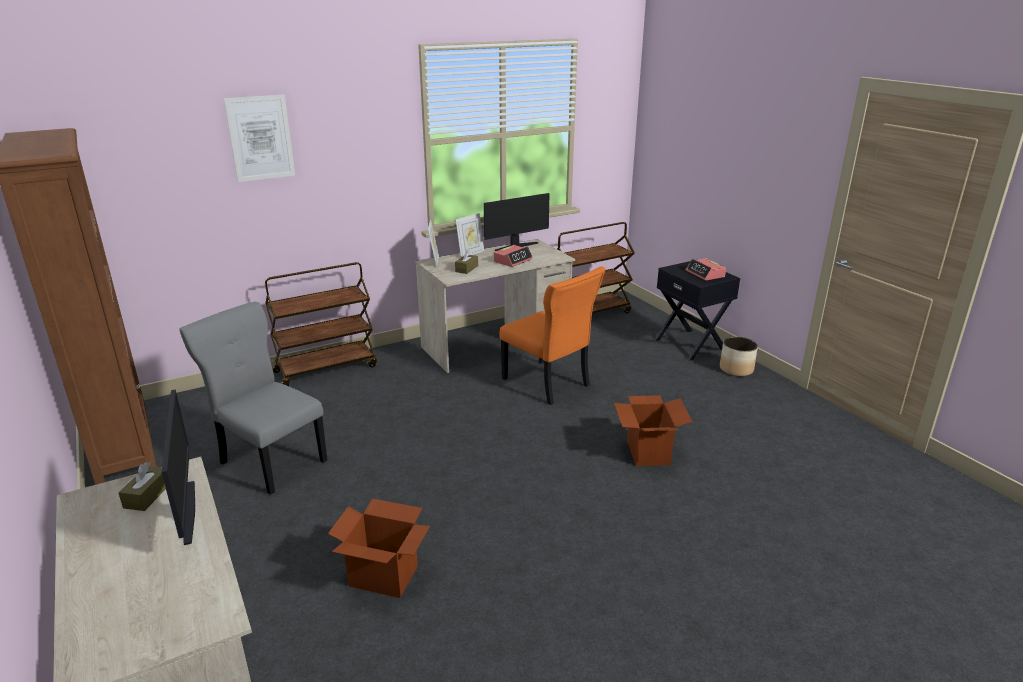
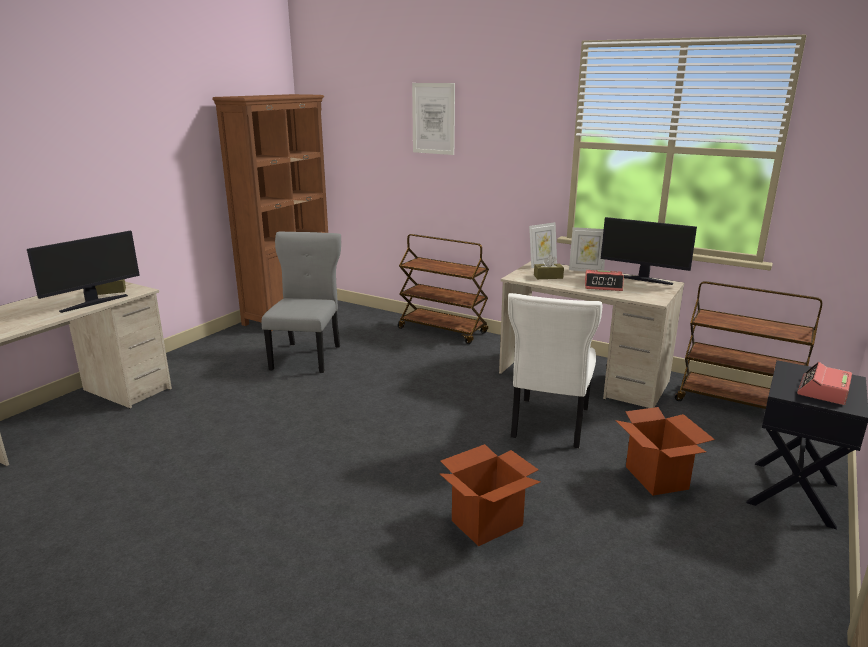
camera: 60 degrees right, 5 degrees down
cardboard box [328,499,430,598] -> cardboard box moved to [615,407,715,496]
orange chair [499,266,606,405] -> white chair [508,293,602,448]
planter [720,337,758,376] -> none

